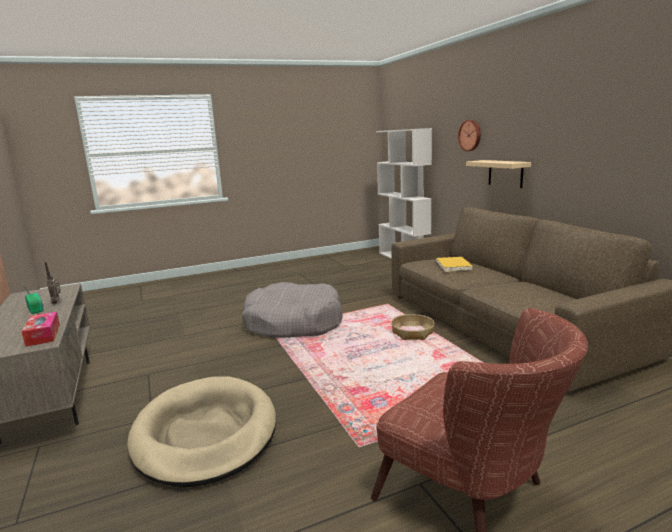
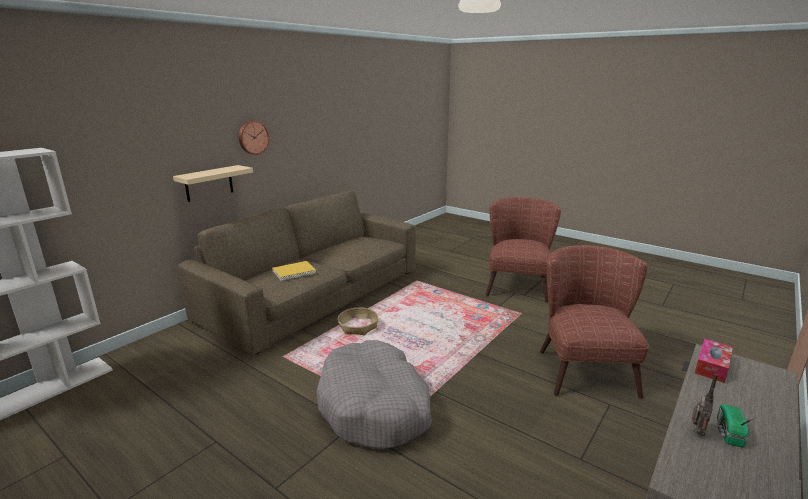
camera: 120 degrees left, 5 degrees up
beige dog bed [127,376,276,487] -> brown armchair [540,245,649,399]
wall clock [458,120,481,151] -> wall clock moved to [239,120,270,155]

